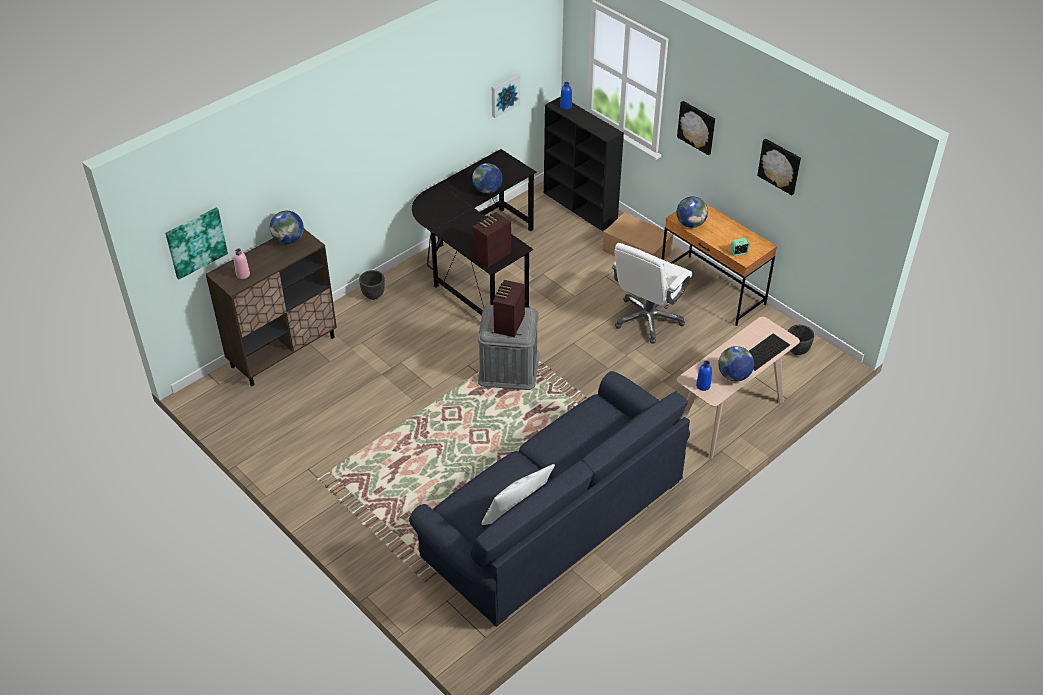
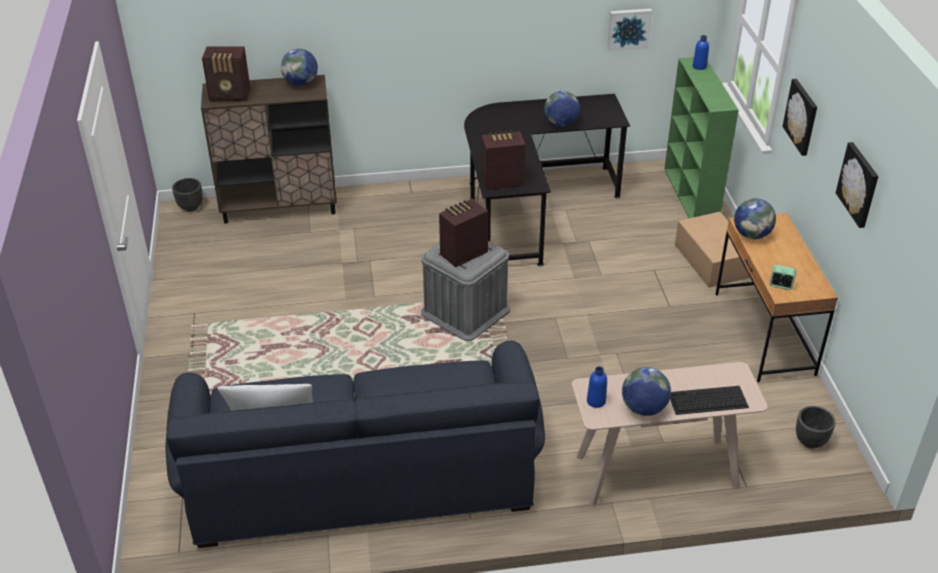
camera: 35 degrees right, 5 degrees down
picture [165,208,228,279] -> none
pink bottle [233,249,250,279] -> radio [202,46,251,101]
black planter [359,270,385,300] -> black planter moved to [172,178,203,212]
black bookcase [544,96,624,231] -> green bookcase [664,57,739,218]
white office chair [612,243,692,343] -> none

